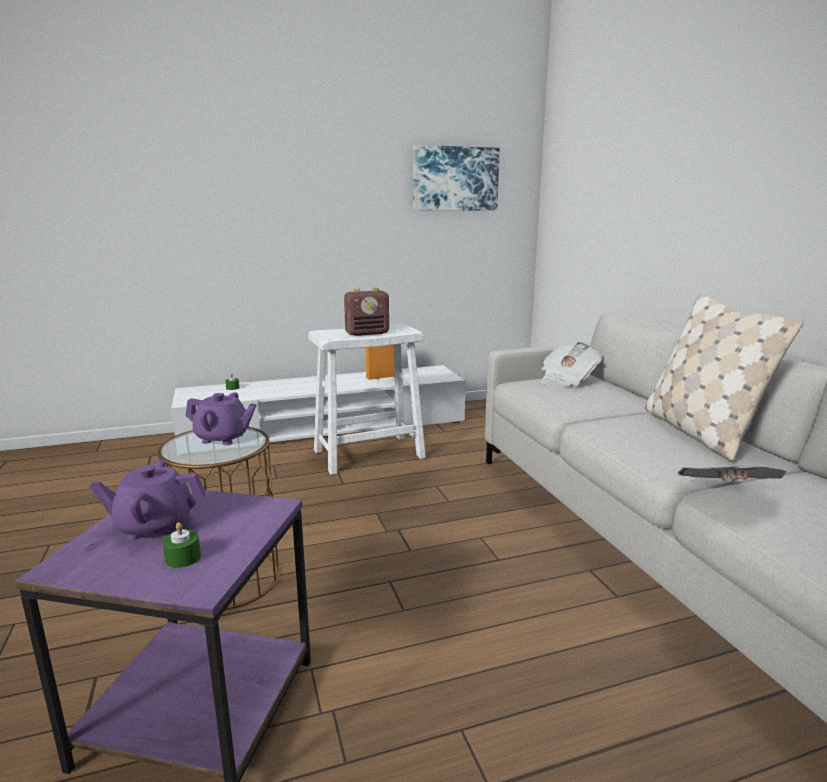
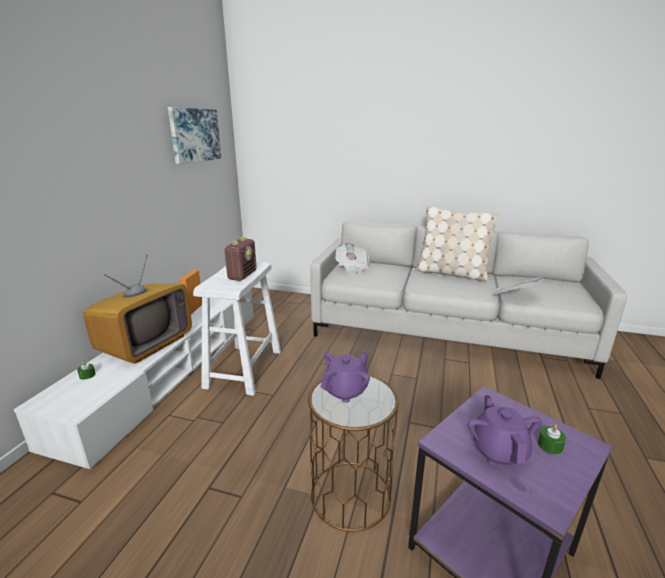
camera: 55 degrees left, 5 degrees up
purple teapot [90,459,206,540] -> purple teapot turned 150 degrees clockwise [467,395,542,465]
none -> television [83,255,192,364]

